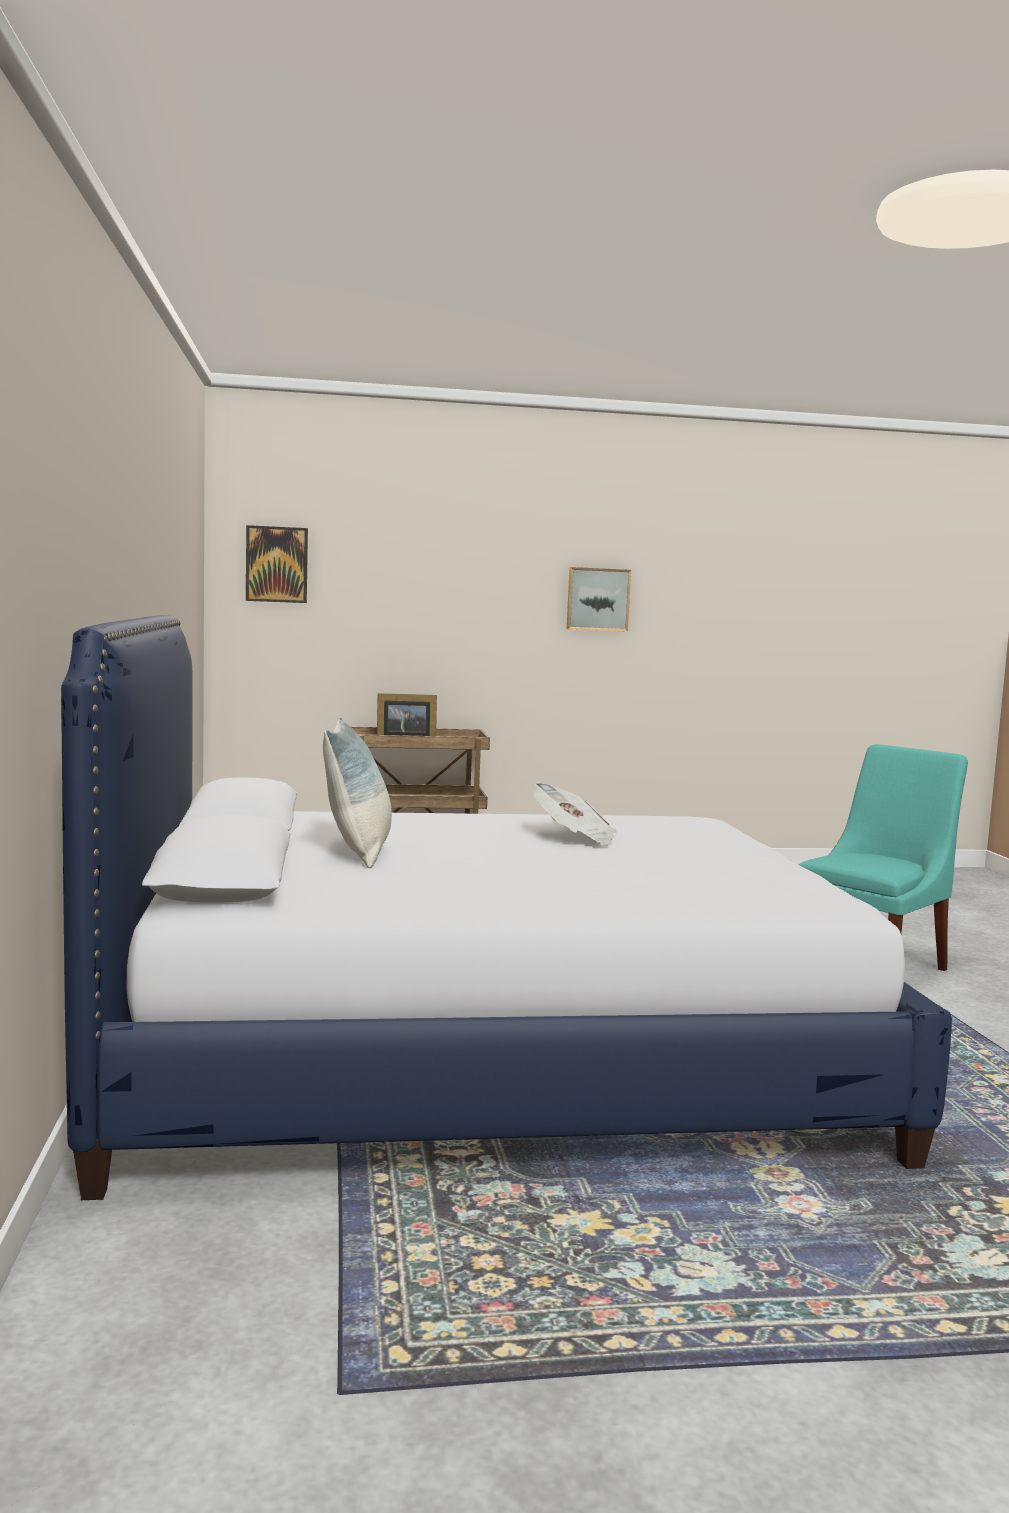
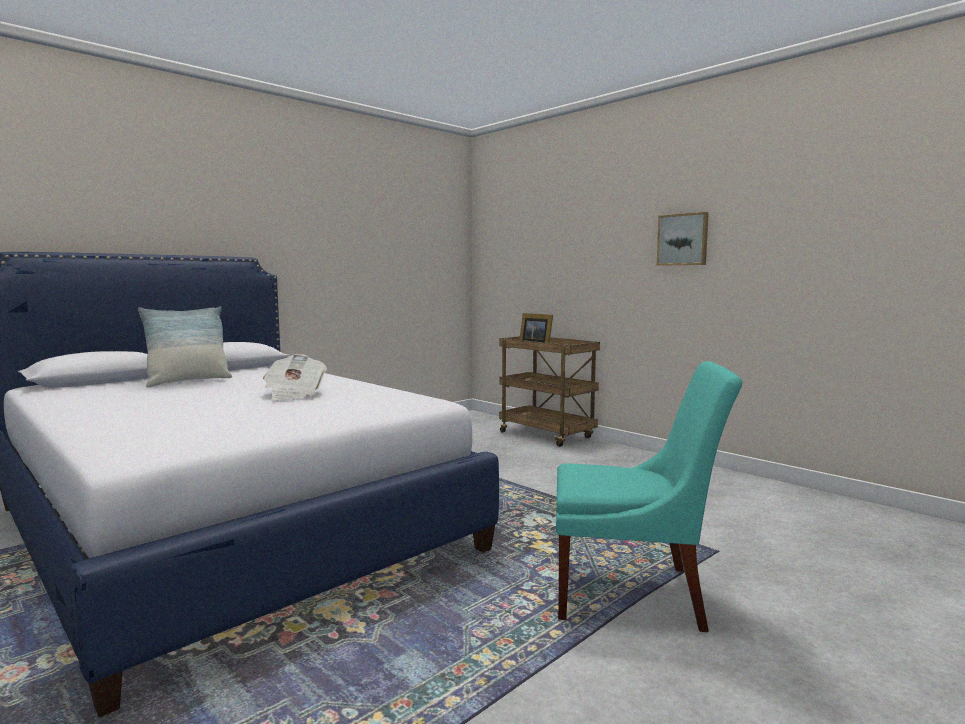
camera: 55 degrees right, 0 degrees up
picture [246,525,308,603] -> none

